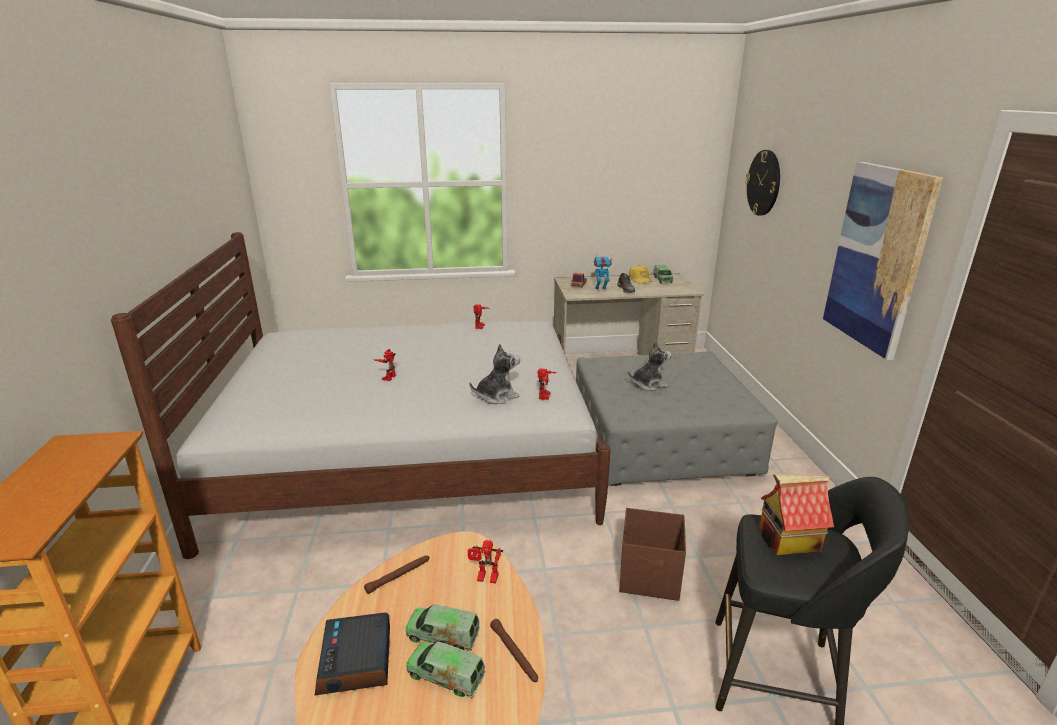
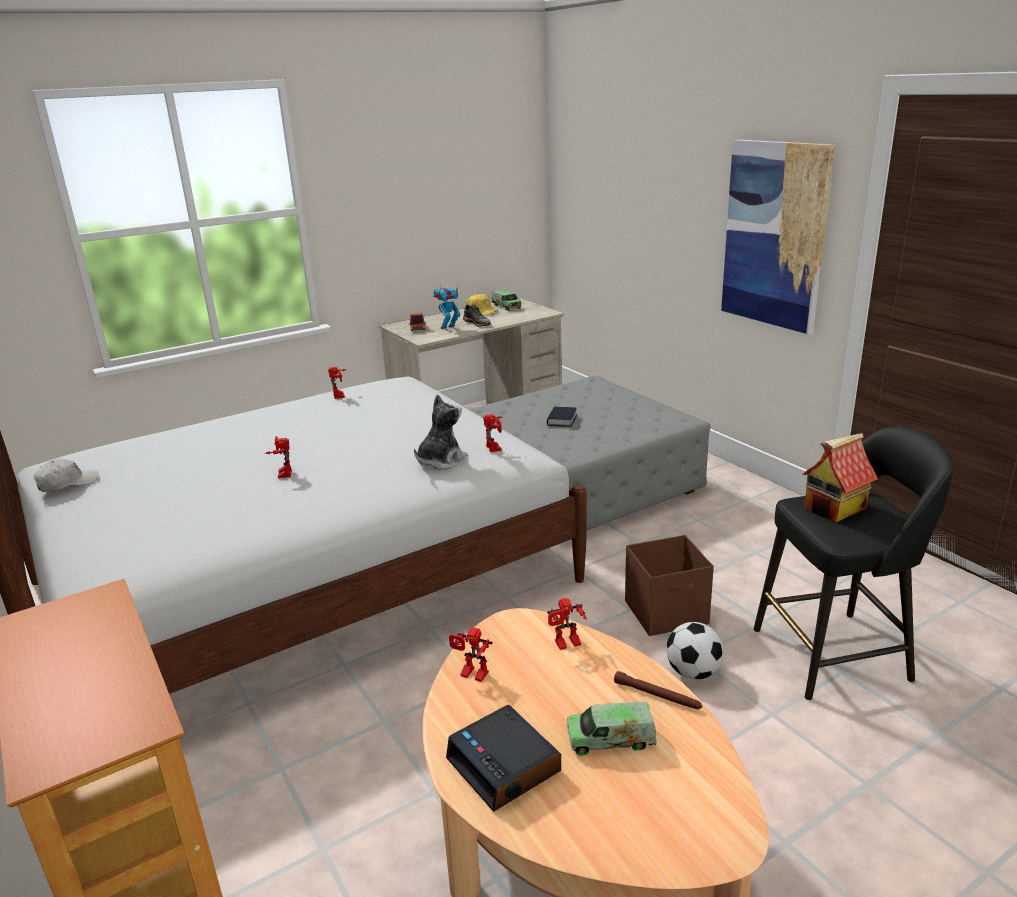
camera: 25 degrees left, 0 degrees up
brown flashlight [364,555,430,594] -> toy robot [449,627,492,682]
toy truck [406,605,480,651] -> none
plush toy [628,341,672,391] -> book [547,407,577,427]
wall clock [745,150,780,216] -> none
none -> white cap [33,459,98,492]
none -> football [666,622,724,679]

